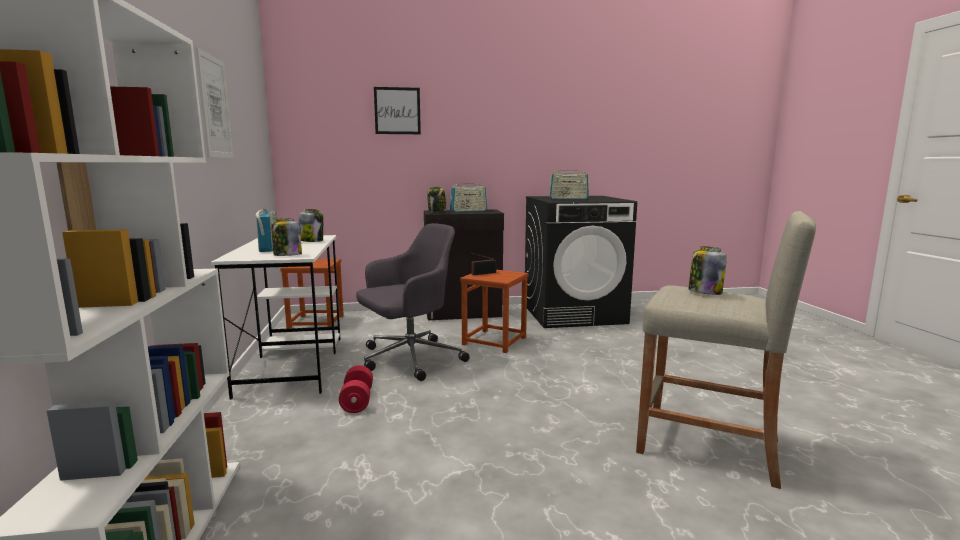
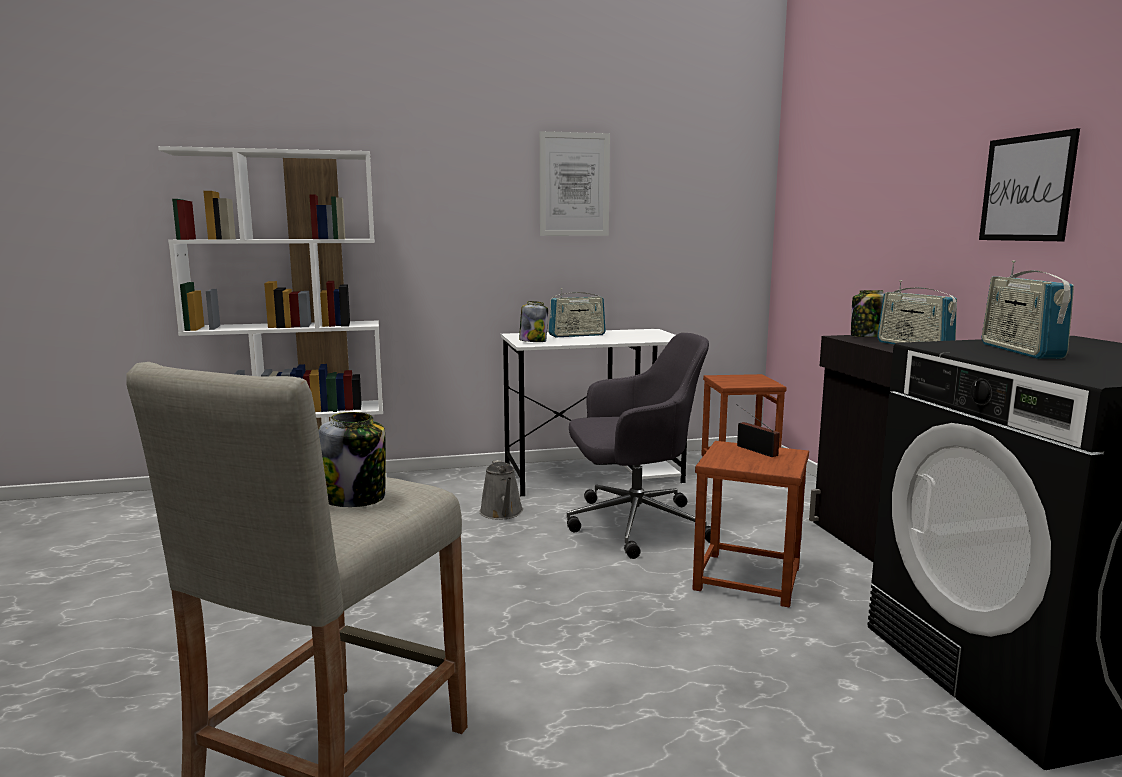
camera: 85 degrees right, 0 degrees up
jar [299,209,323,242] -> none
red dumbbell [339,365,373,413] -> grey watering can [480,460,523,520]
grey office chair [356,223,470,381] -> grey office chair turned 60 degrees counterclockwise [567,333,711,559]
picture [374,87,421,134] -> picture moved to [979,128,1080,241]

